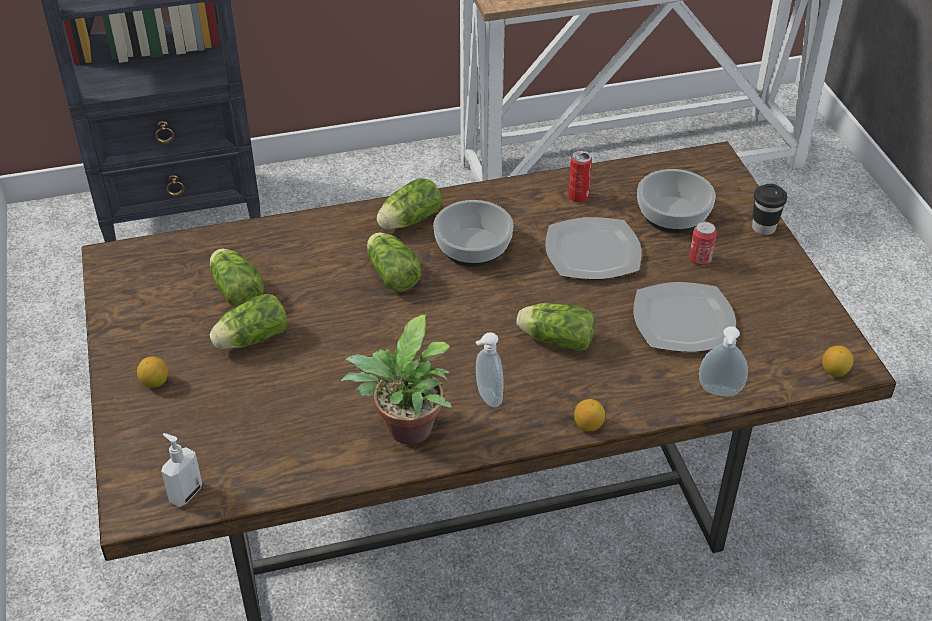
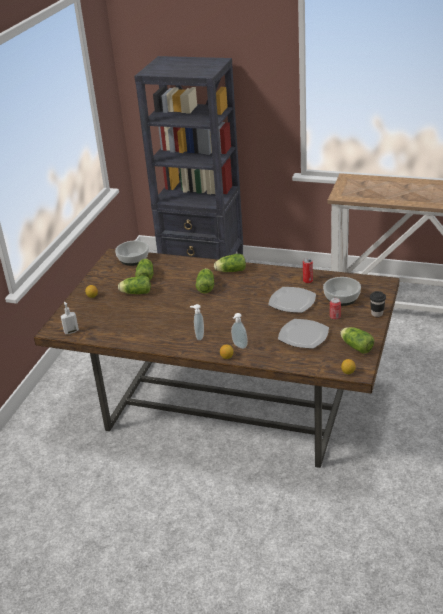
camera: 35 degrees right, 10 degrees down
potted plant [341,314,452,445] -> none
bowl [433,200,514,267] -> bowl moved to [115,240,149,266]
lettuce [517,303,595,351] -> lettuce moved to [340,327,374,354]
soap dispenser [699,326,748,396] -> soap dispenser moved to [231,313,248,349]

